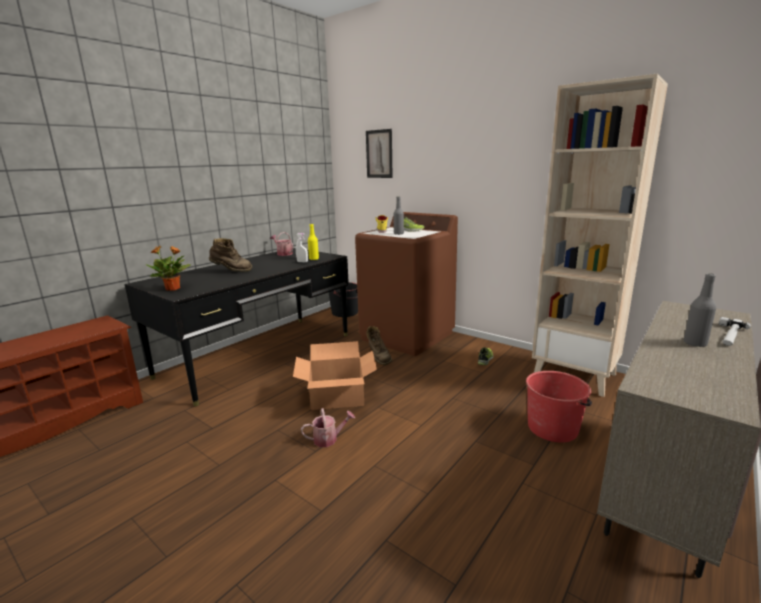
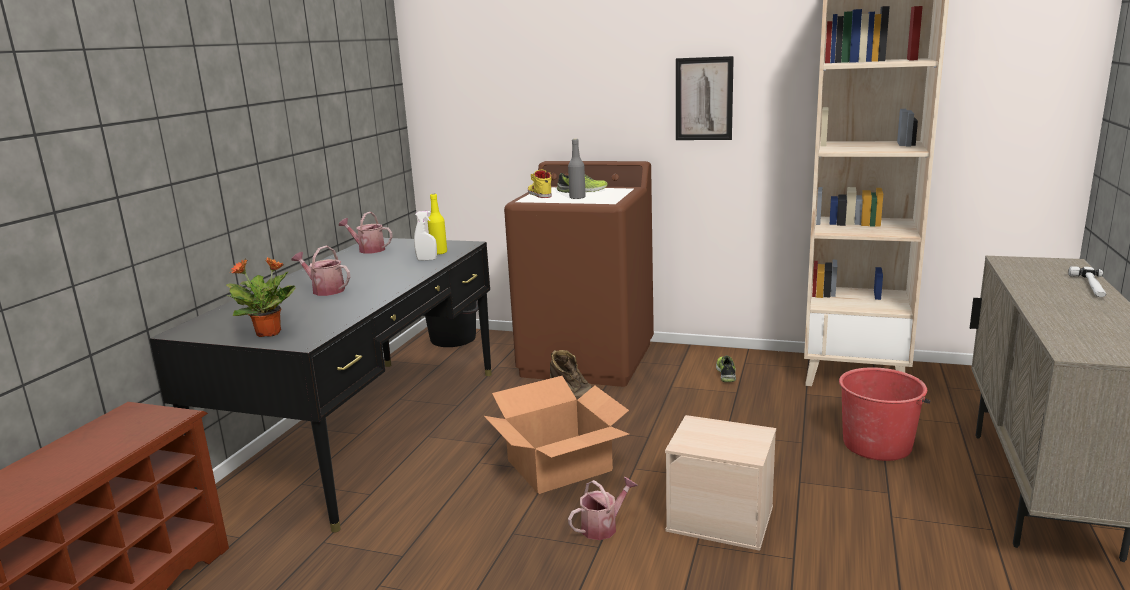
camera: 20 degrees left, 0 degrees up
brown boot [209,238,252,272] -> watering can [292,246,350,296]
picture [366,129,393,178] -> picture moved to [676,56,734,140]
grey bottle [684,273,716,347] -> none
none -> beige storage box [665,415,776,551]

